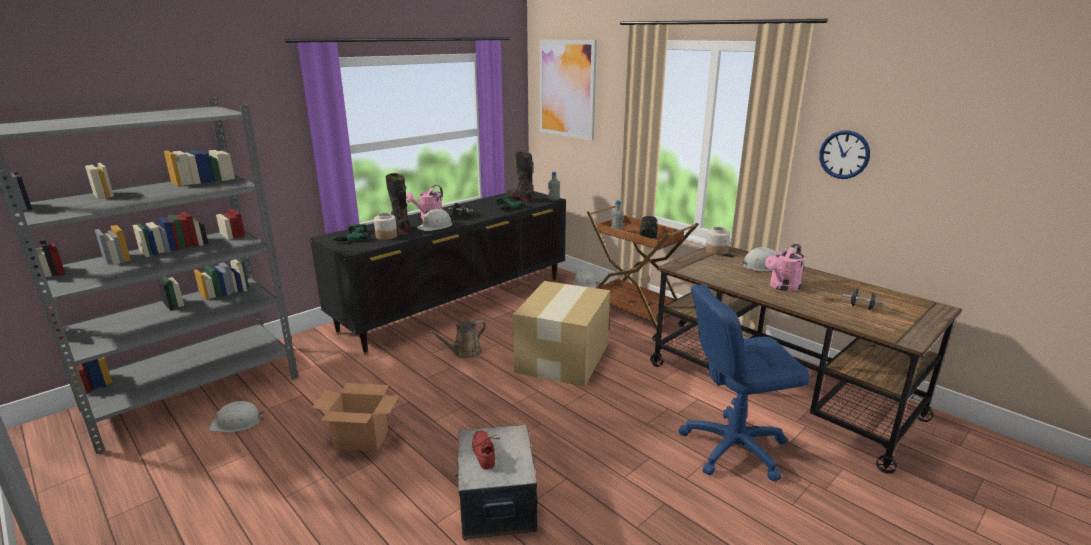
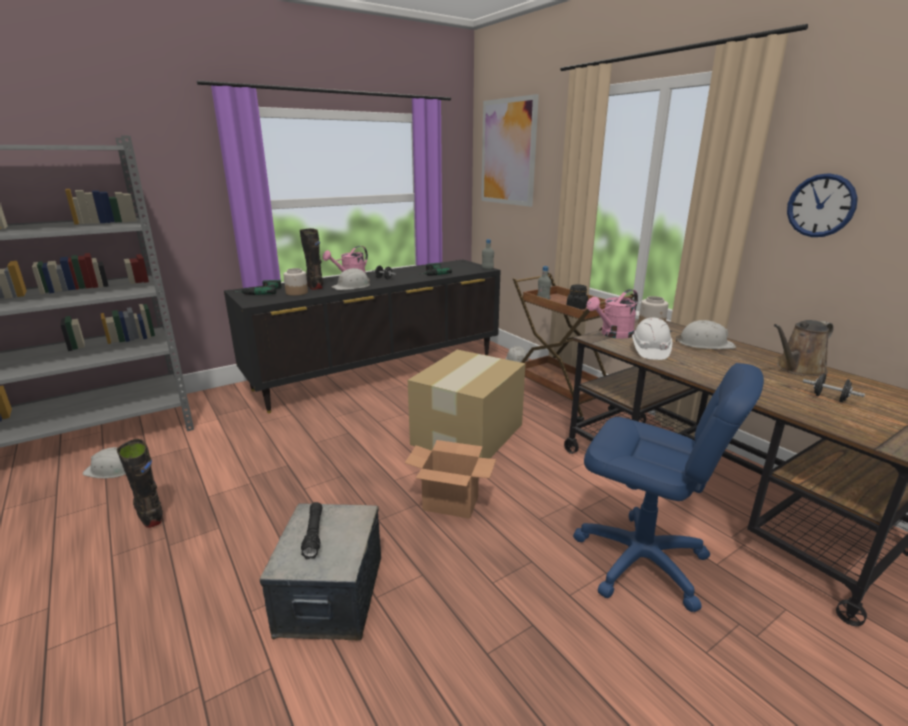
camera: 10 degrees right, 0 degrees up
cardboard box [312,383,399,452] -> cardboard box moved to [405,440,496,519]
brown watering can [429,320,486,358] -> brown watering can moved to [774,320,834,376]
red shoe [472,430,500,470] -> black flashlight [301,502,322,560]
black boot [506,152,534,202] -> black boot moved to [117,439,163,528]
blue office chair [679,284,810,482] -> blue office chair turned 150 degrees counterclockwise [573,363,764,612]
pink watering can [765,243,805,291] -> pink watering can moved to [587,289,638,339]
none -> white hard hat [632,318,672,360]

